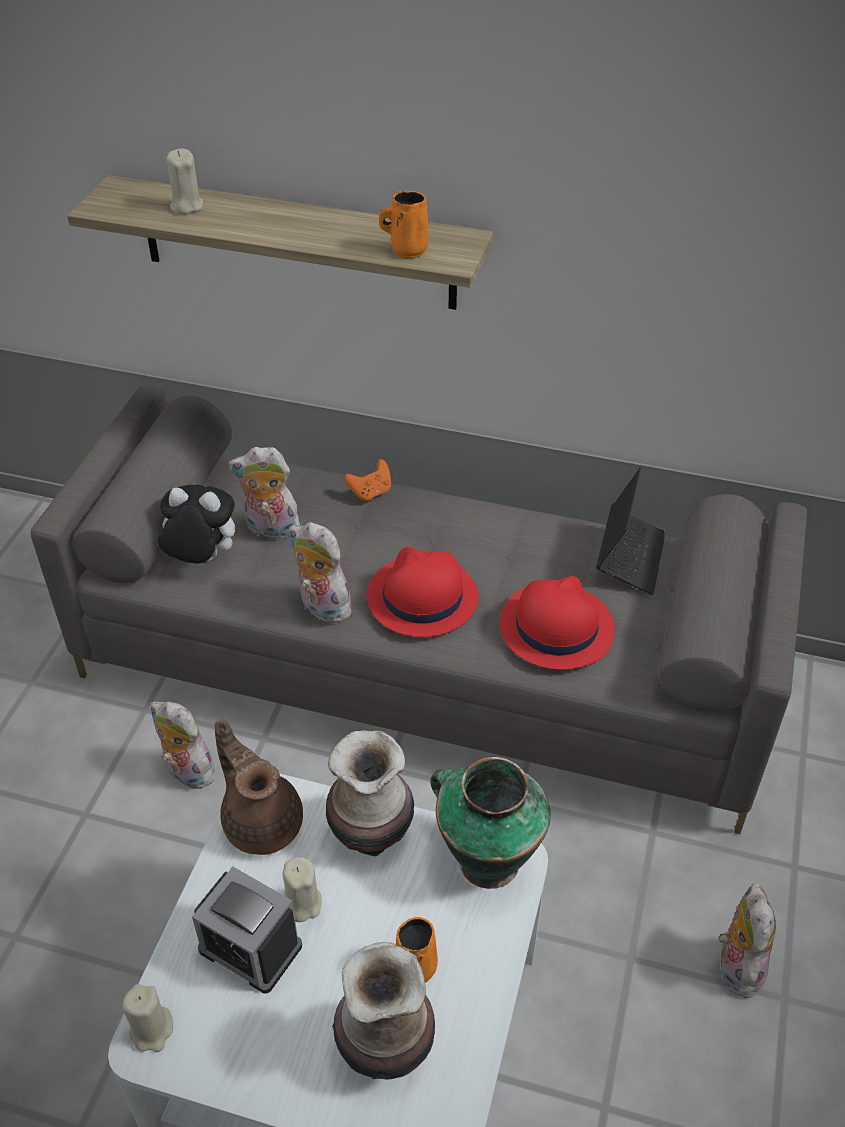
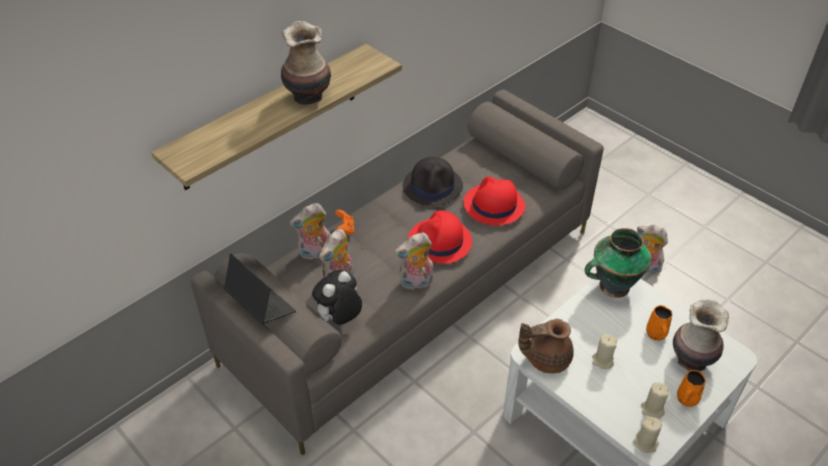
camera: 60 degrees left, 0 degrees up
plush toy [151,701,215,789] -> plush toy moved to [289,203,330,260]
beige candle [166,149,203,214] -> beige candle moved to [641,382,669,418]
alarm clock [192,866,302,993] -> none
vase [326,730,414,856] -> vase moved to [281,21,331,105]
orange mug [379,191,428,259] -> orange mug moved to [677,370,706,407]
laptop [596,467,666,595] -> laptop moved to [223,254,296,324]
none -> black hat [403,157,463,206]

